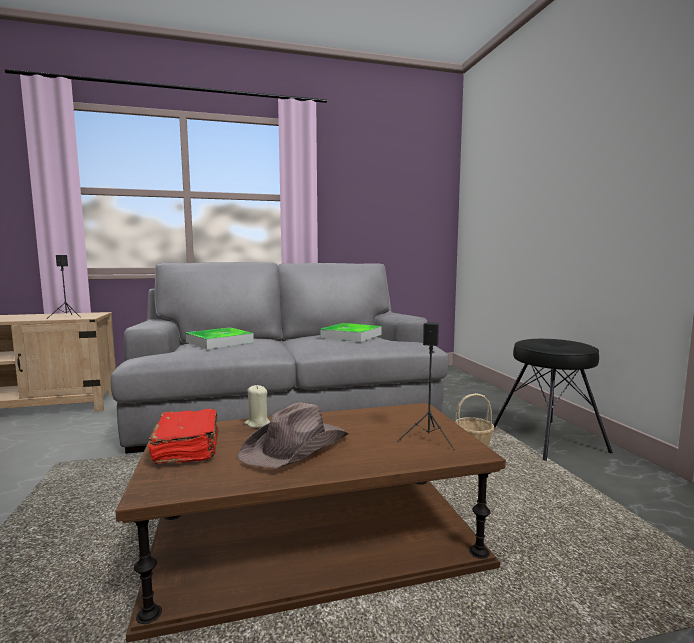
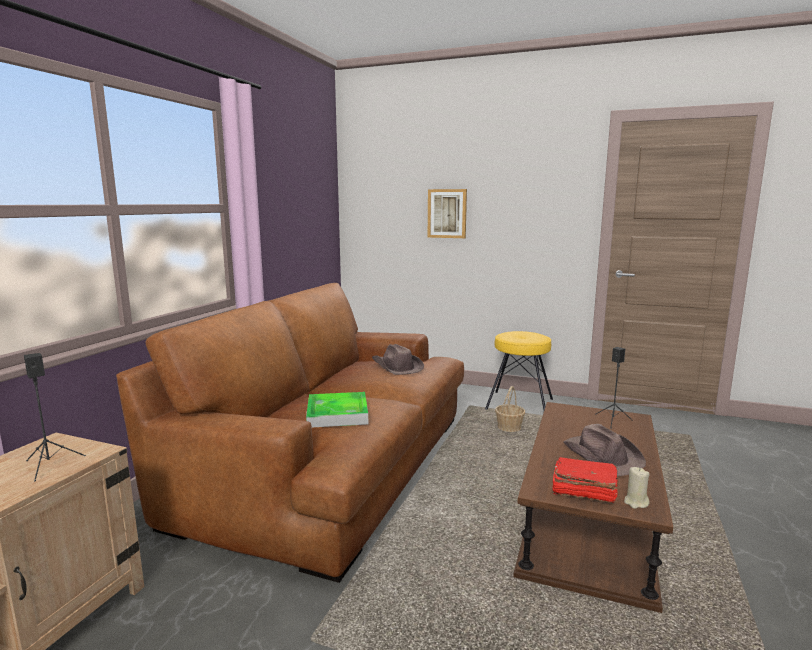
camera: 55 degrees left, 5 degrees up
grey sofa [111,262,449,454] -> brown sofa [116,283,464,583]
beige candle [245,385,270,428] -> beige candle moved to [624,467,650,509]
tray [320,323,382,342] -> brown hat [372,344,424,375]
black stool [493,339,613,461] -> yellow stool [485,331,553,410]
none -> picture [428,189,467,238]

